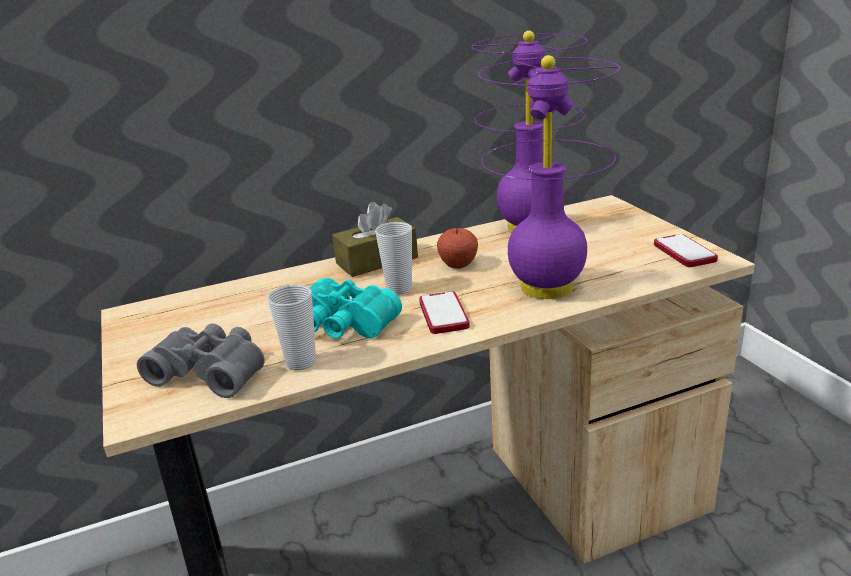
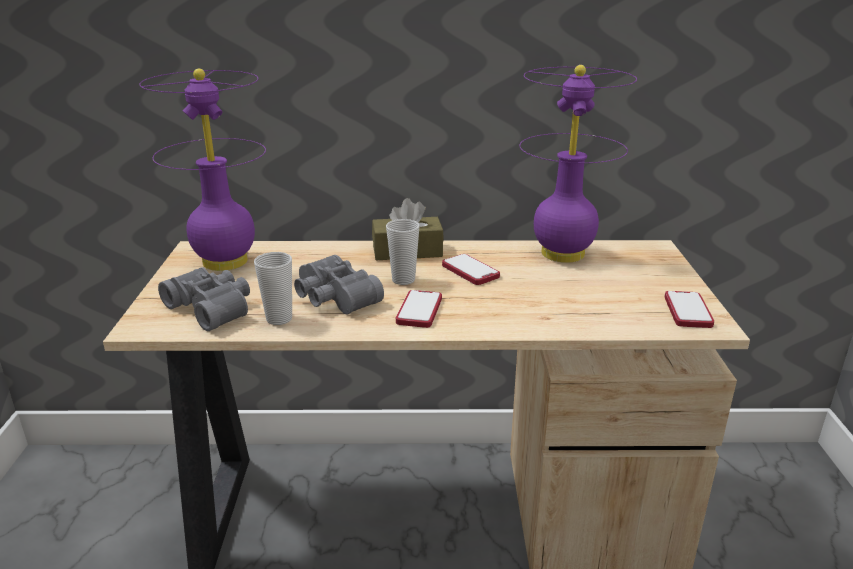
camera: 20 degrees right, 0 degrees up
turquoise binoculars [310,278,402,338] -> grey binoculars [294,255,384,314]
apple [437,228,478,269] -> phone [442,254,500,285]
purple table lamp [478,55,620,299] -> purple table lamp moved to [139,69,266,271]

